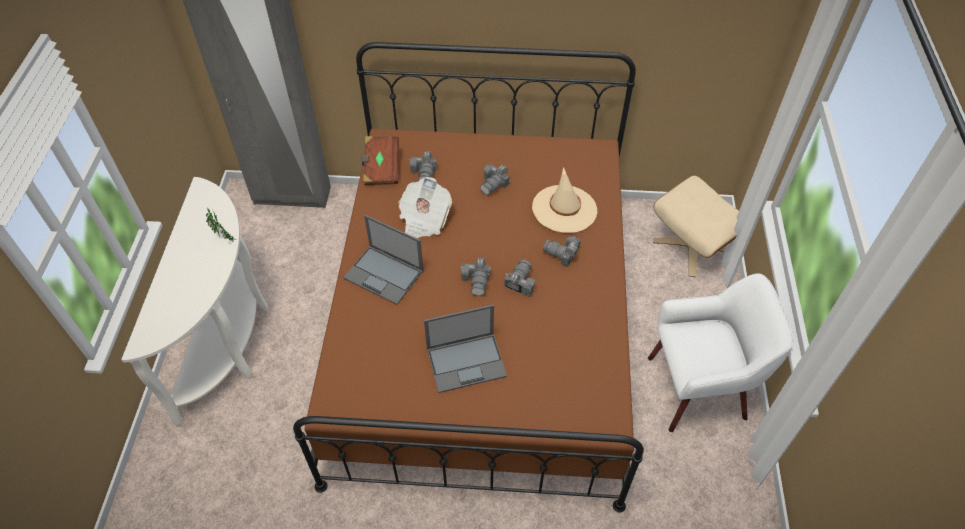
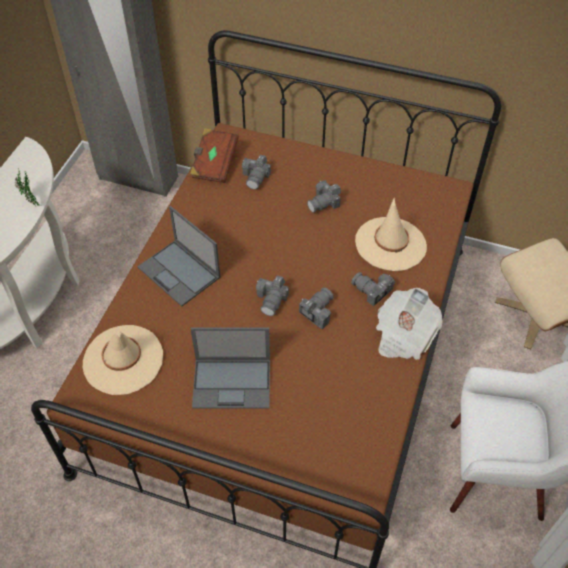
camera: 15 degrees right, 0 degrees up
newspaper [398,177,452,238] -> newspaper moved to [376,288,443,360]
none -> beige hat [83,325,163,395]

